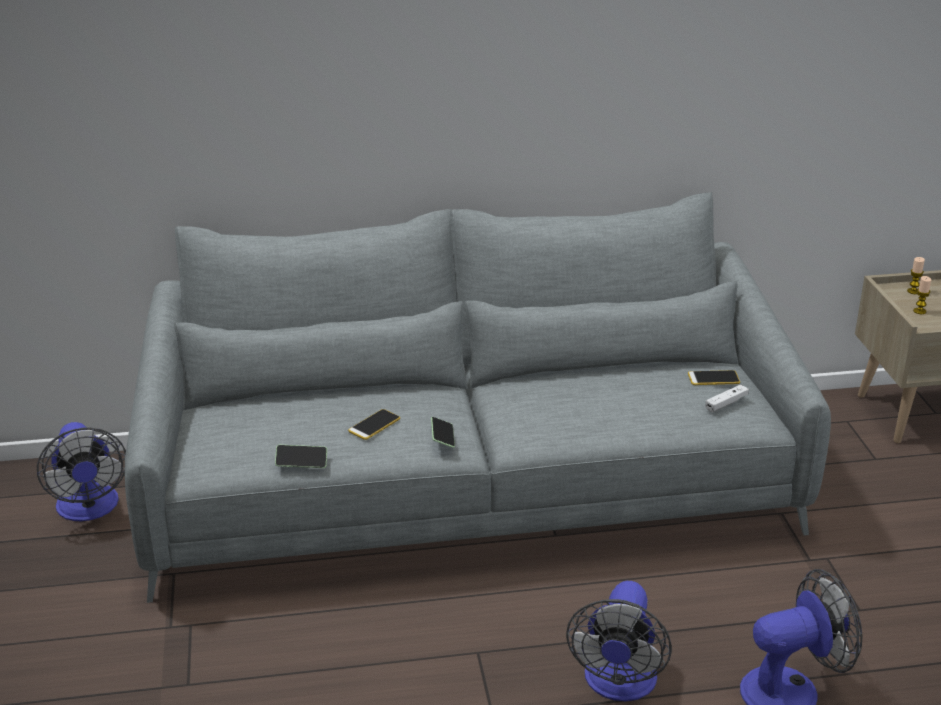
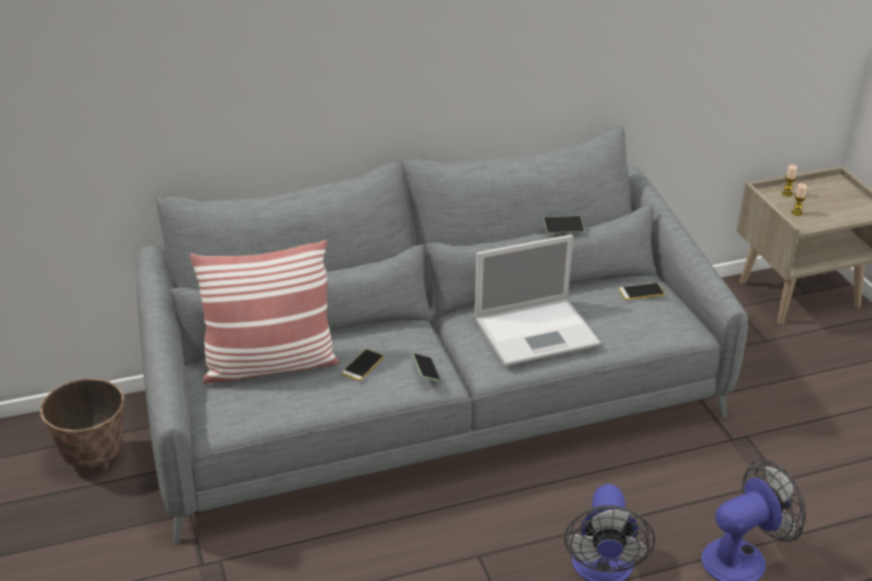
camera: 10 degrees left, 5 degrees up
fan [37,422,126,521] -> planter [40,378,124,470]
phone [275,445,327,468] -> phone moved to [543,216,585,233]
white game controller [705,384,749,412] -> none
none -> pillow [190,240,339,384]
none -> laptop [475,235,601,366]

